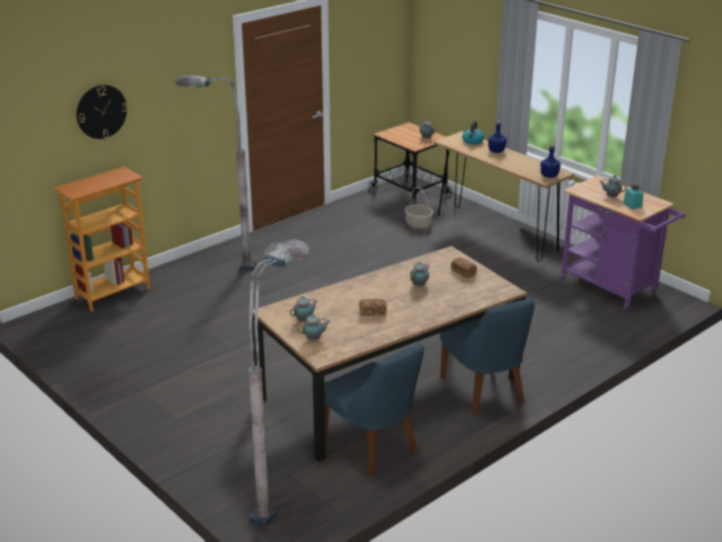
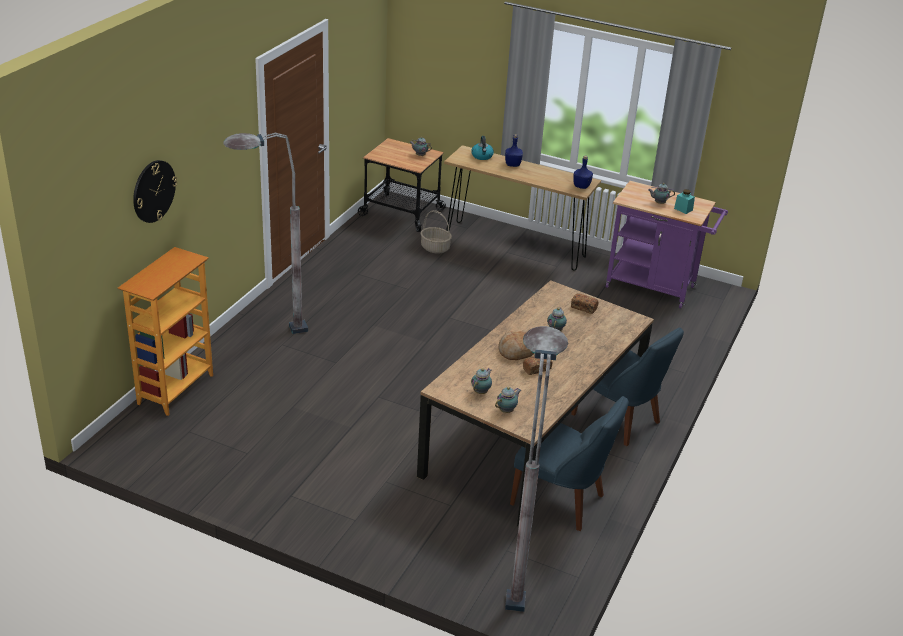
camera: 25 degrees left, 5 degrees up
none -> bread [498,331,534,360]

